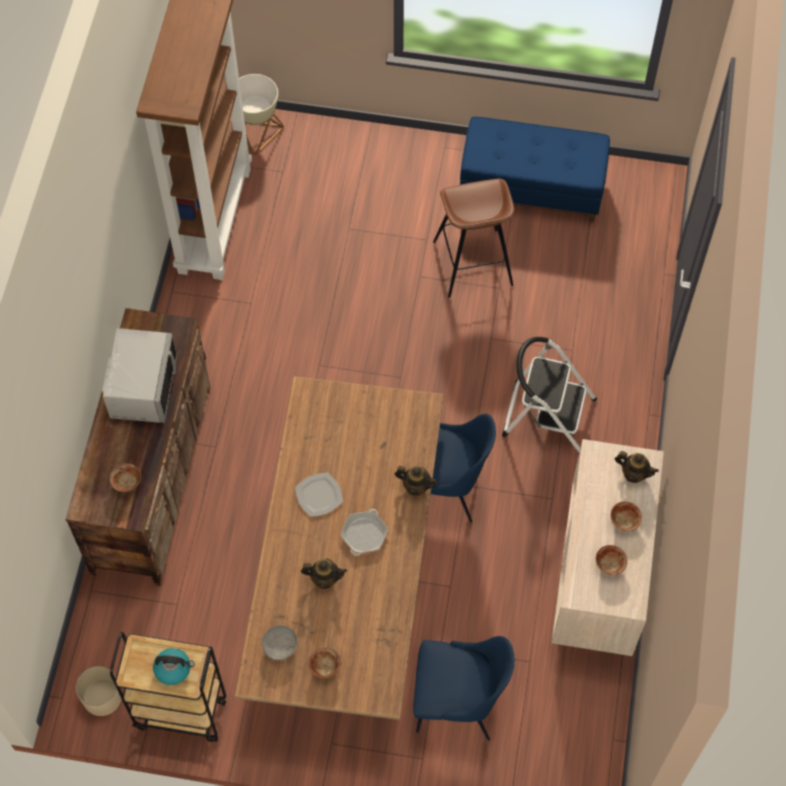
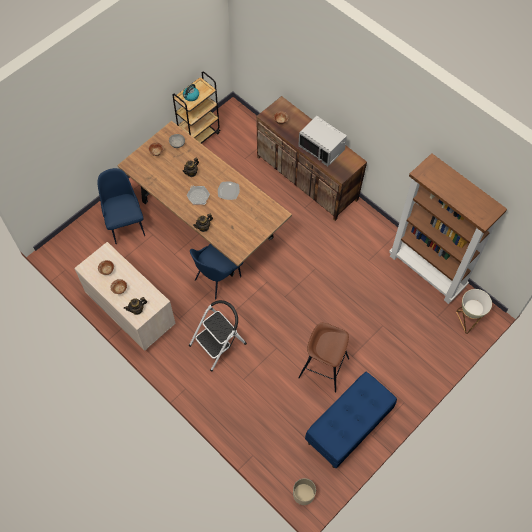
camera: 125 degrees right, 0 degrees up
beige planter [76,666,121,716] -> beige planter moved to [293,478,316,505]
blue chair [413,636,515,741] -> blue chair turned 120 degrees clockwise [97,168,145,244]

